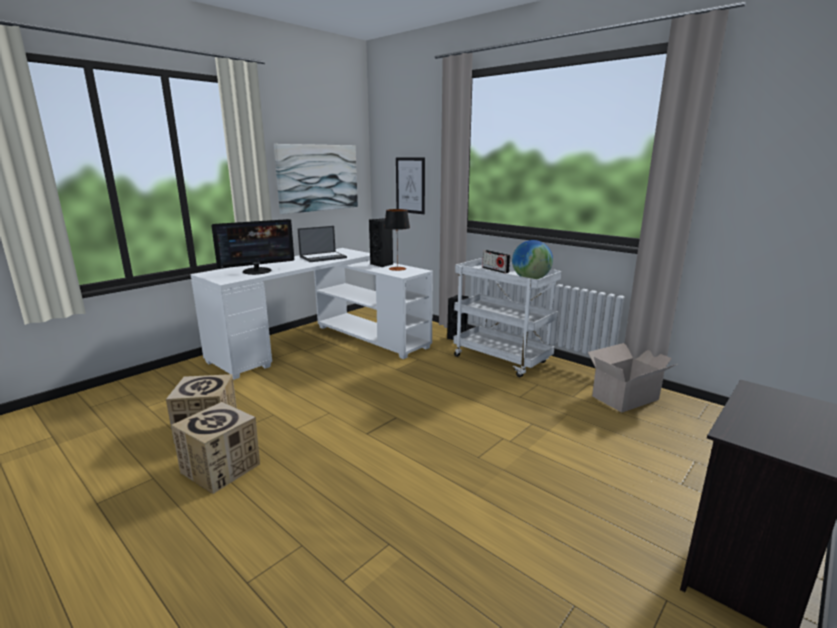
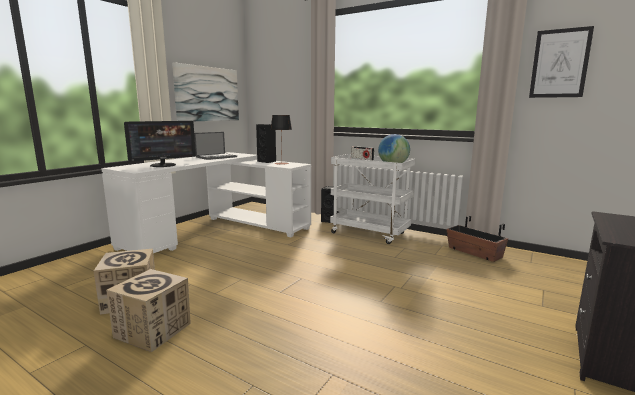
camera: 10 degrees left, 5 degrees down
picture [396,157,425,214] -> picture moved to [529,26,594,98]
cardboard box [588,343,677,413] -> planter [446,216,508,262]

